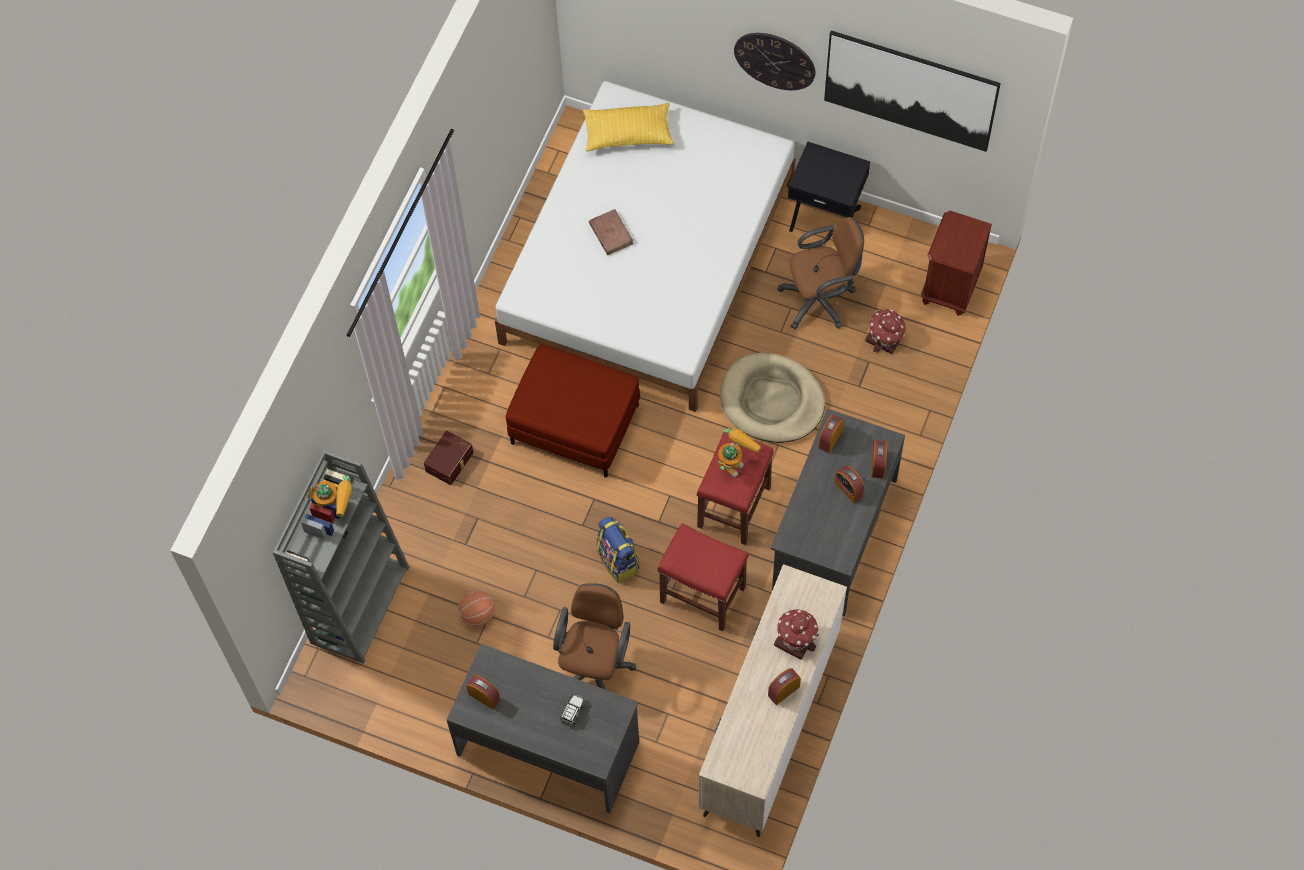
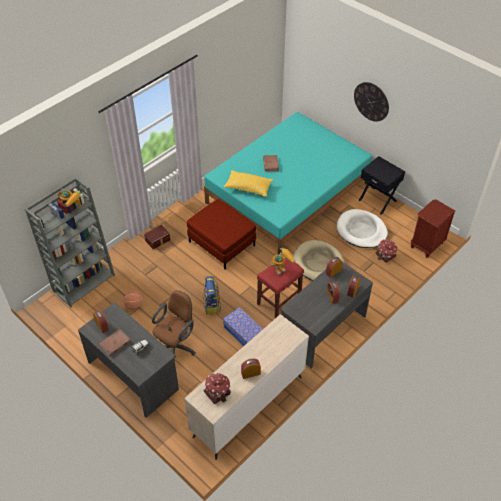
camera: 20 degrees right, 15 degrees down
white bed [495,81,795,412] -> turquoise bed [204,112,372,255]
yellow pillow [583,103,674,152] -> yellow pillow moved to [223,170,274,197]
red stool [658,523,749,631] -> storage box [223,307,263,346]
toy house [774,609,819,659] -> toy house moved to [204,373,231,404]
brown office chair [777,217,864,330] -> white dog bed [337,209,388,248]
picture [824,30,1001,152] -> none
none -> brown book [99,329,131,356]

